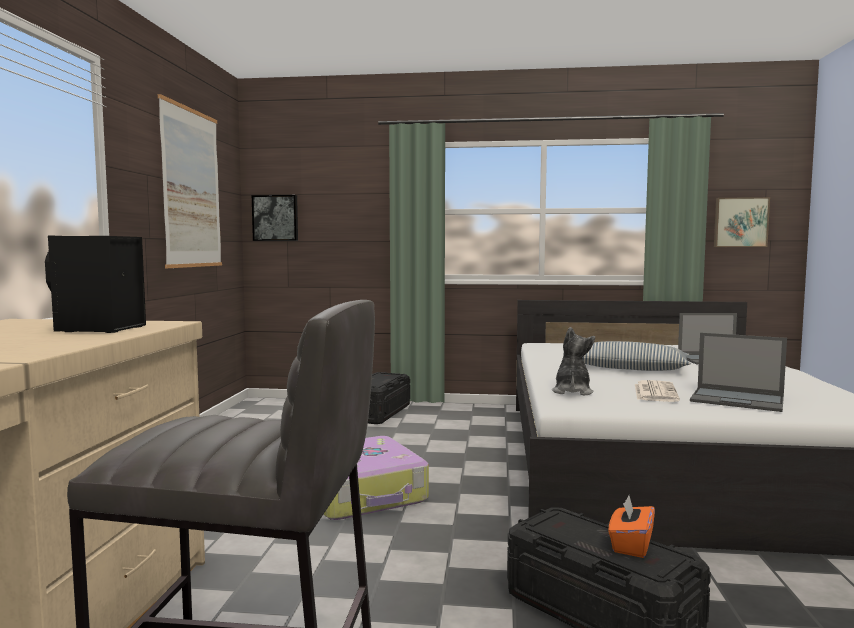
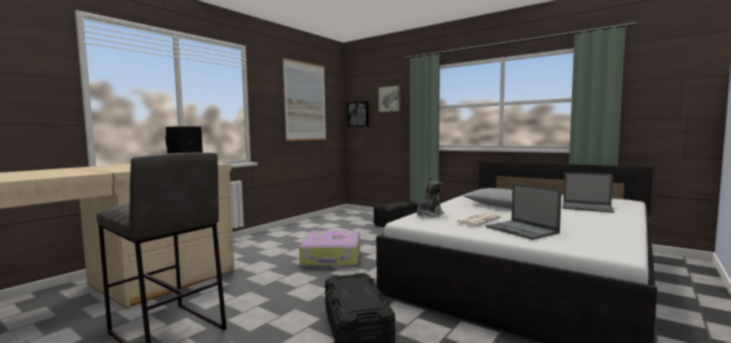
camera: 30 degrees right, 0 degrees up
orange tissue box [608,495,655,558] -> none
picture [714,197,770,247] -> picture moved to [378,85,401,113]

